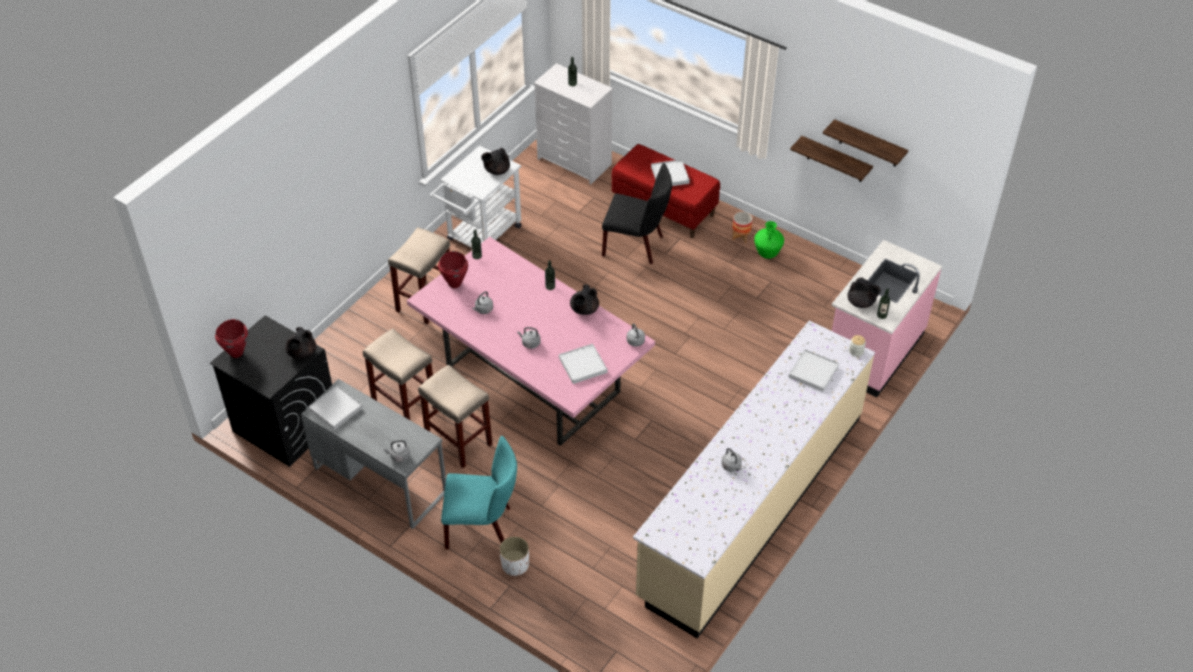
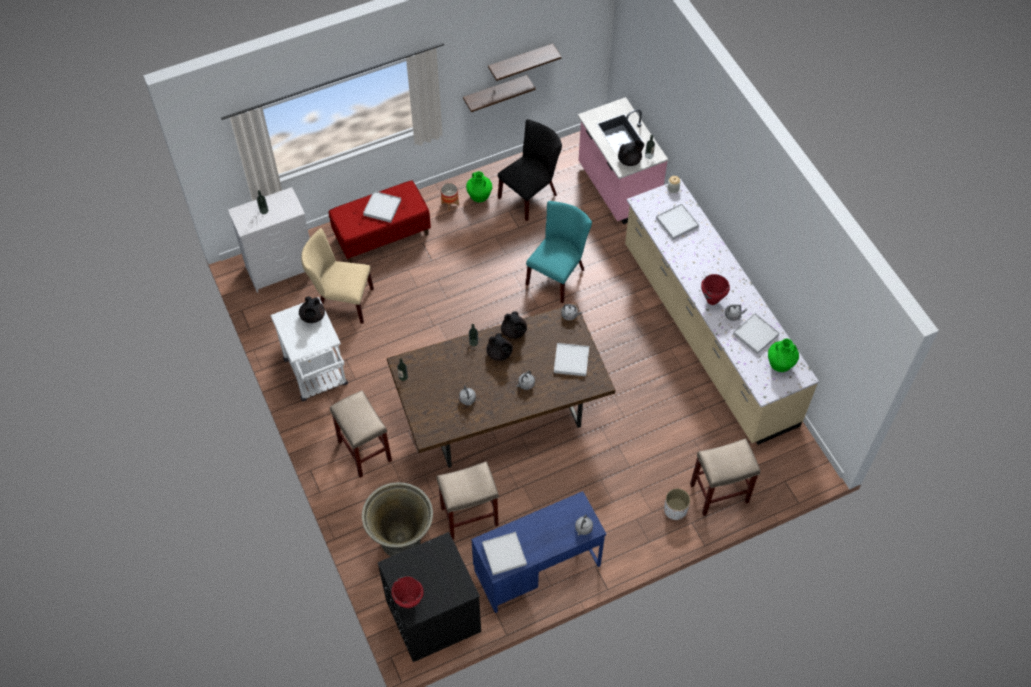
camera: 60 degrees left, 10 degrees up
black teapot [285,327,316,359] -> black teapot moved to [486,333,513,361]
grey desk [301,379,446,529] -> blue desk [471,491,606,613]
pink dining table [407,237,655,446] -> brown dining table [387,303,615,468]
beige stool [418,364,492,468] -> beige stool moved to [690,439,760,516]
red cooking pot [438,251,468,288] -> red cooking pot moved to [701,274,730,305]
turquoise chair [441,436,517,549] -> turquoise chair moved to [526,201,592,303]
black chair [602,163,672,264] -> black chair moved to [498,119,562,221]
none -> beige chair [301,228,374,324]
none -> grey planter [362,482,433,556]
none -> white tray [733,313,779,354]
none -> green vase [768,339,799,372]

